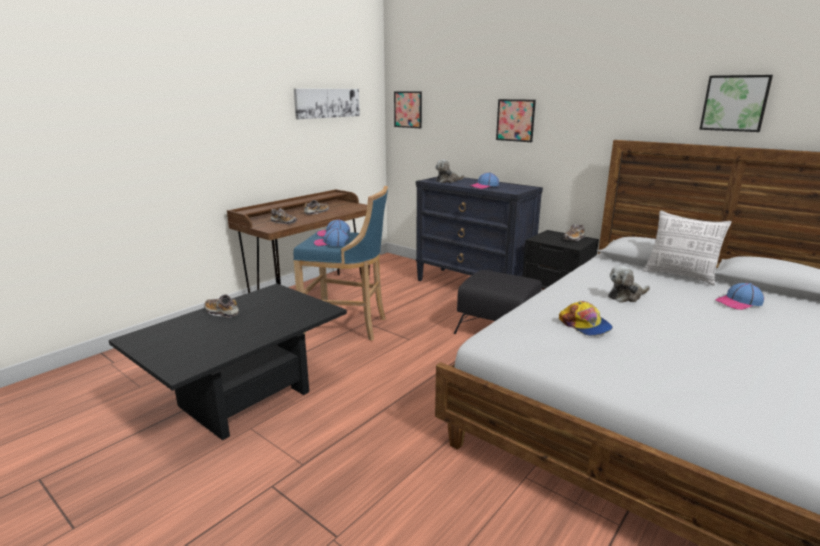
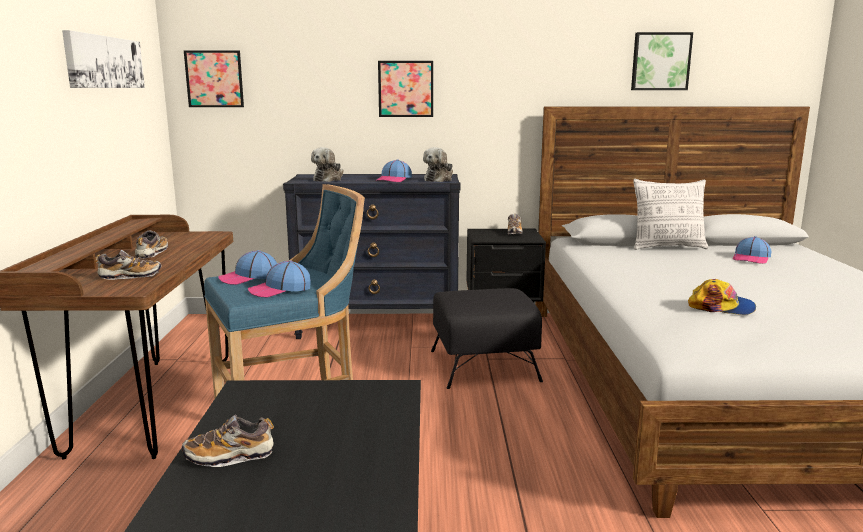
camera: 40 degrees left, 5 degrees down
plush toy [608,266,650,303] -> plush toy moved to [423,147,453,182]

